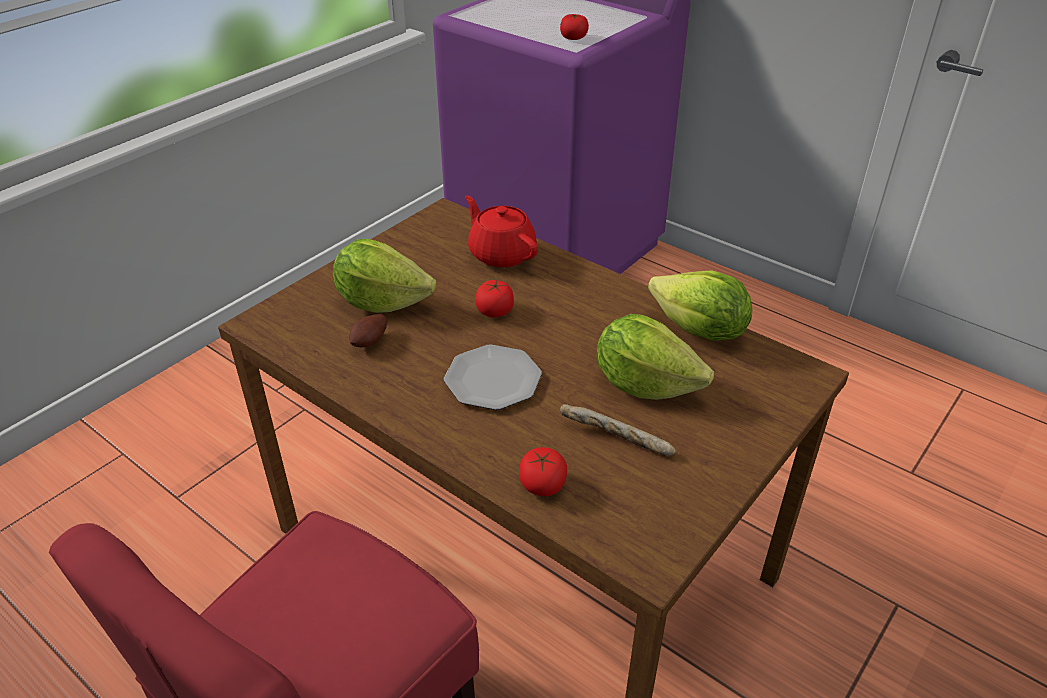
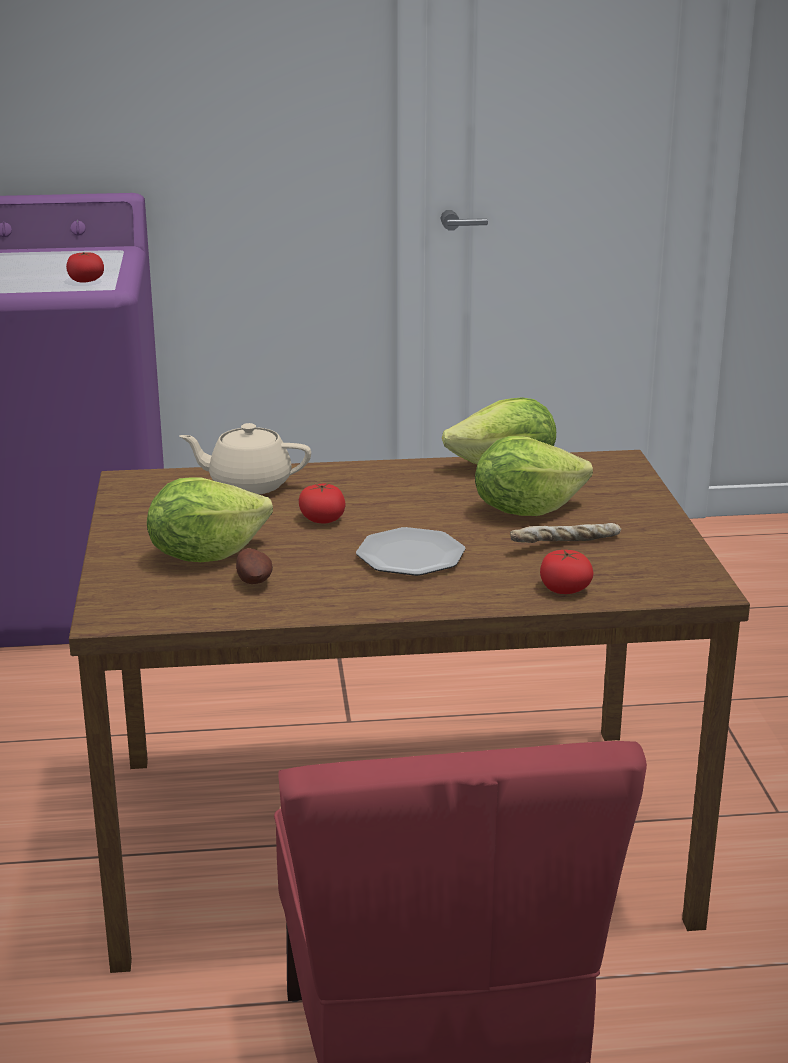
camera: 45 degrees left, 15 degrees down
red teapot [465,196,538,267] -> beige teapot [179,423,311,495]

